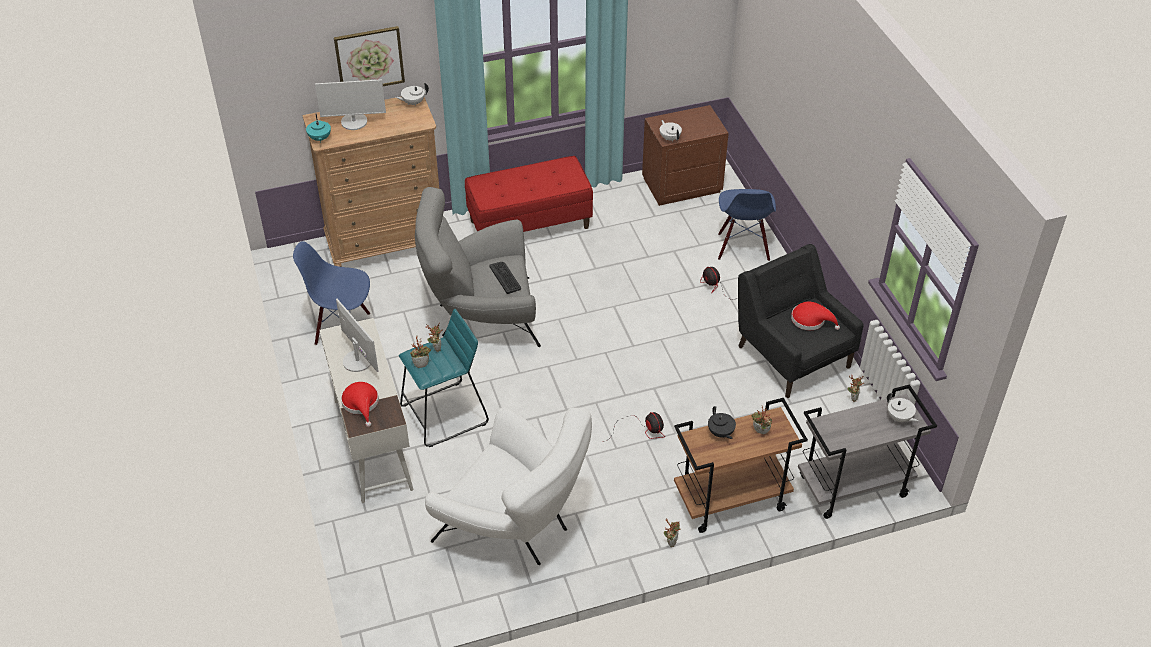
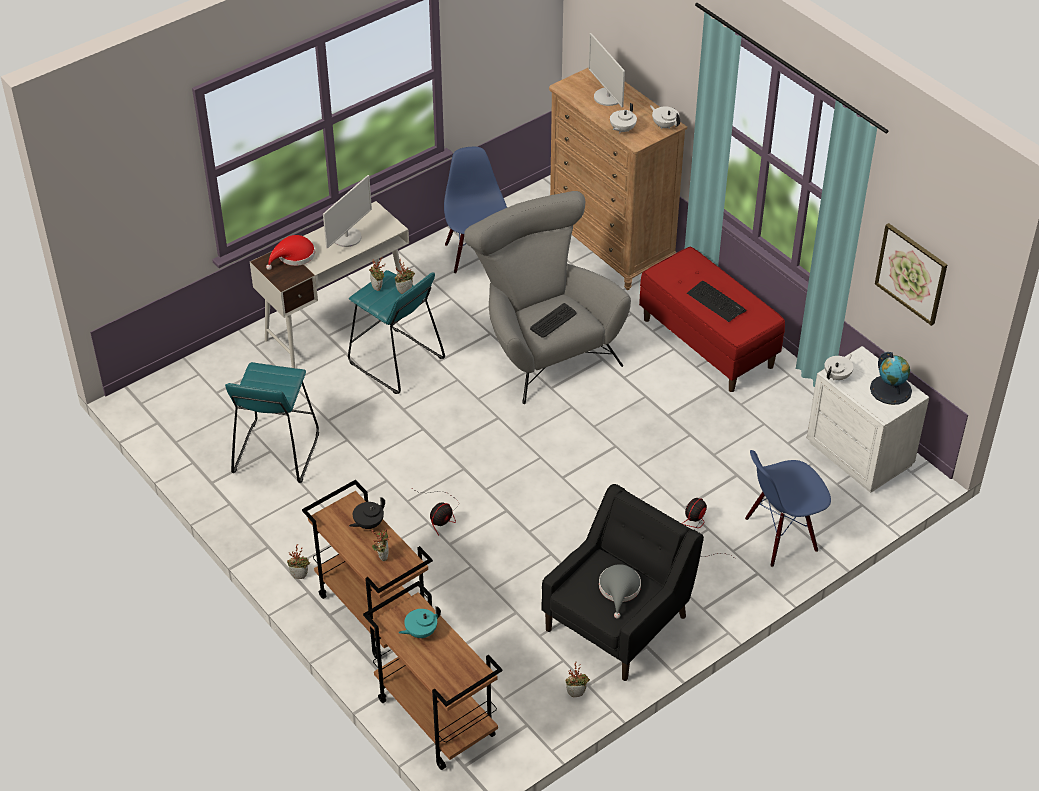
camera: 70 degrees right, 0 degrees up
turquoise teapot [306,114,331,143] -> turquoise teapot moved to [399,606,441,638]
picture [334,26,405,86] -> picture moved to [875,223,947,326]
white armchair [425,407,592,565] -> turquoise stool [225,362,319,483]
brown nightstand [642,105,729,206] -> white nightstand [807,346,929,493]
red hat [791,302,840,330] -> grey hat [599,564,641,619]
grey cart [798,384,937,519] -> brown cart [363,581,502,770]
white teapot [887,393,919,422] -> white teapot moved to [610,103,637,134]
none -> keyboard [687,281,746,322]
none -> globe [870,352,912,405]

